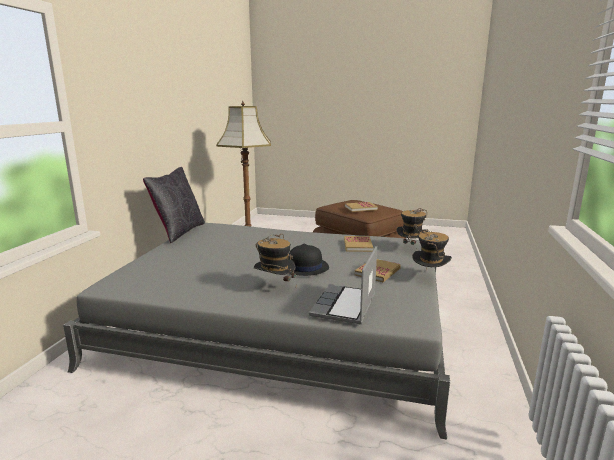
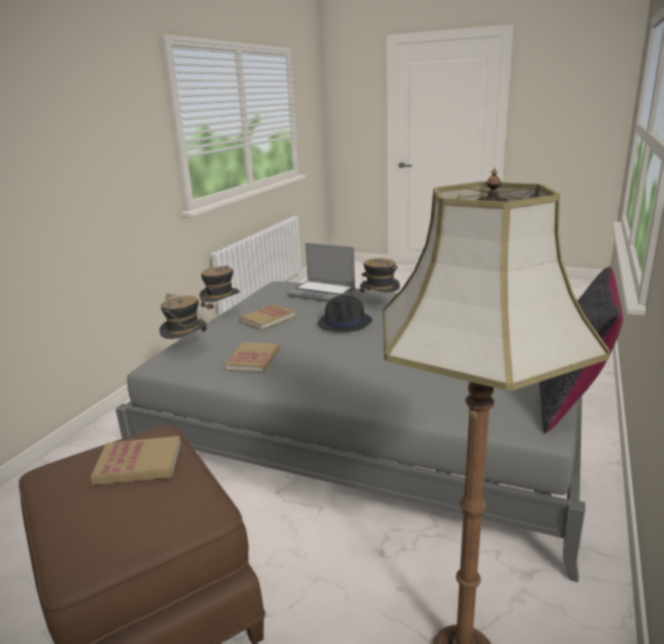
camera: 170 degrees left, 5 degrees up
laptop [309,246,377,324] -> laptop turned 90 degrees clockwise [287,243,356,302]

